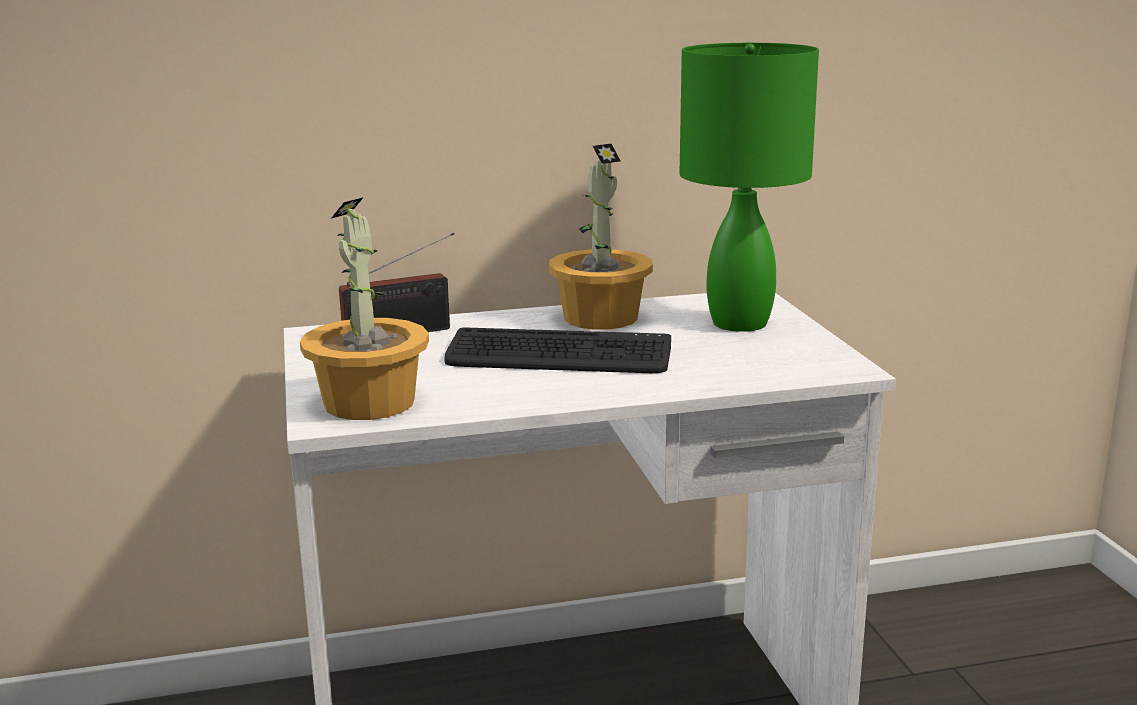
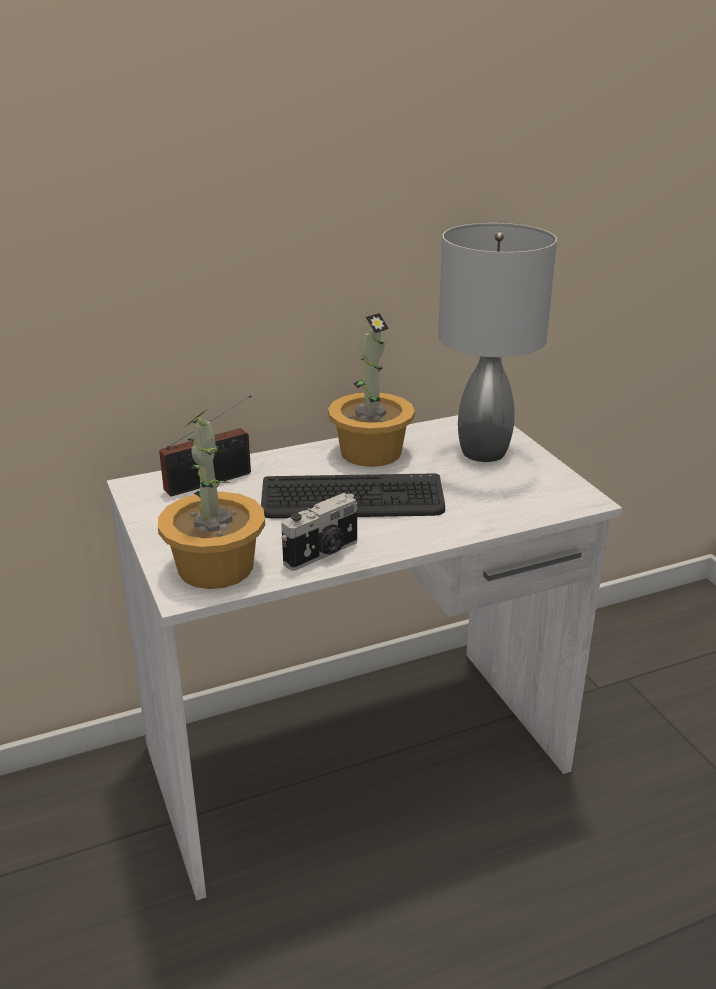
camera: 10 degrees left, 10 degrees up
green table lamp [679,43,819,332] -> grey table lamp [438,223,557,462]
none -> camera [281,493,358,571]

